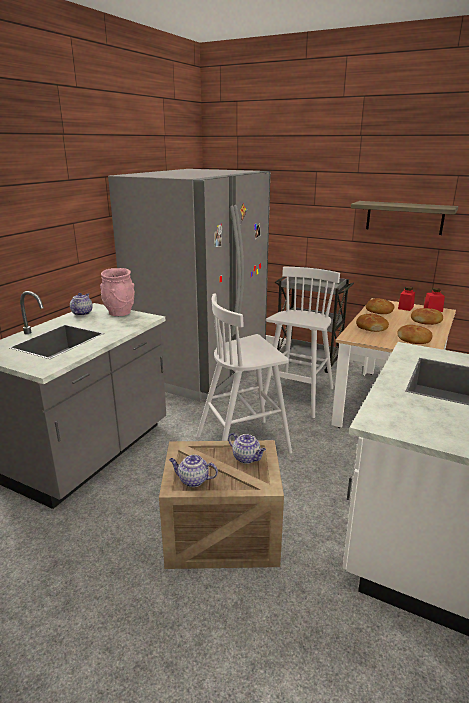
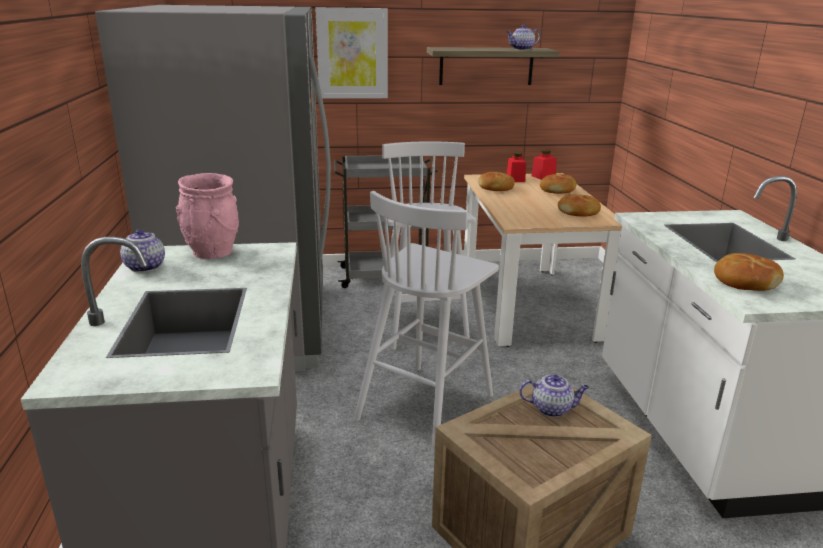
camera: 35 degrees left, 0 degrees up
teapot [169,455,218,487] -> teapot moved to [506,25,540,50]
bread [356,314,389,332] -> bread moved to [714,253,784,291]
none -> picture [315,7,388,98]

